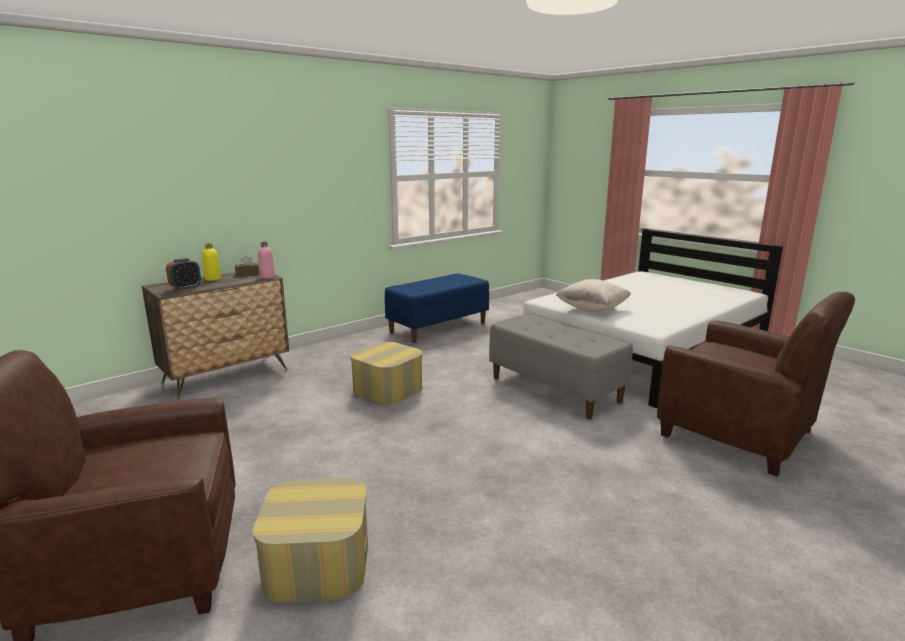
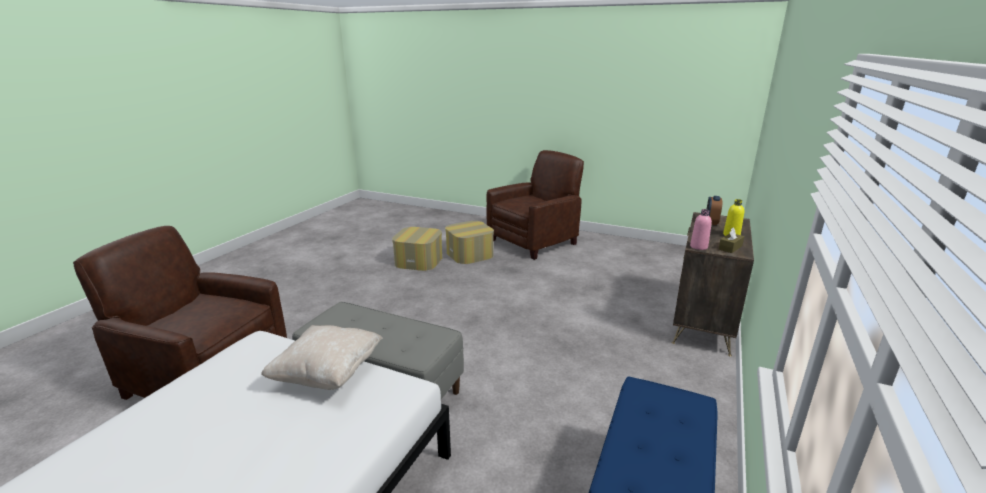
camera: 155 degrees right, 5 degrees up
ottoman [350,342,422,405] -> ottoman moved to [392,227,443,271]

